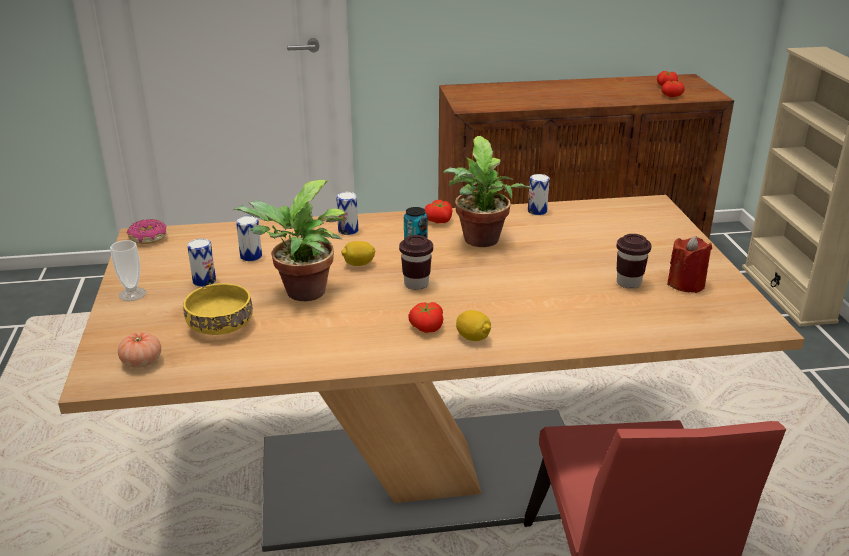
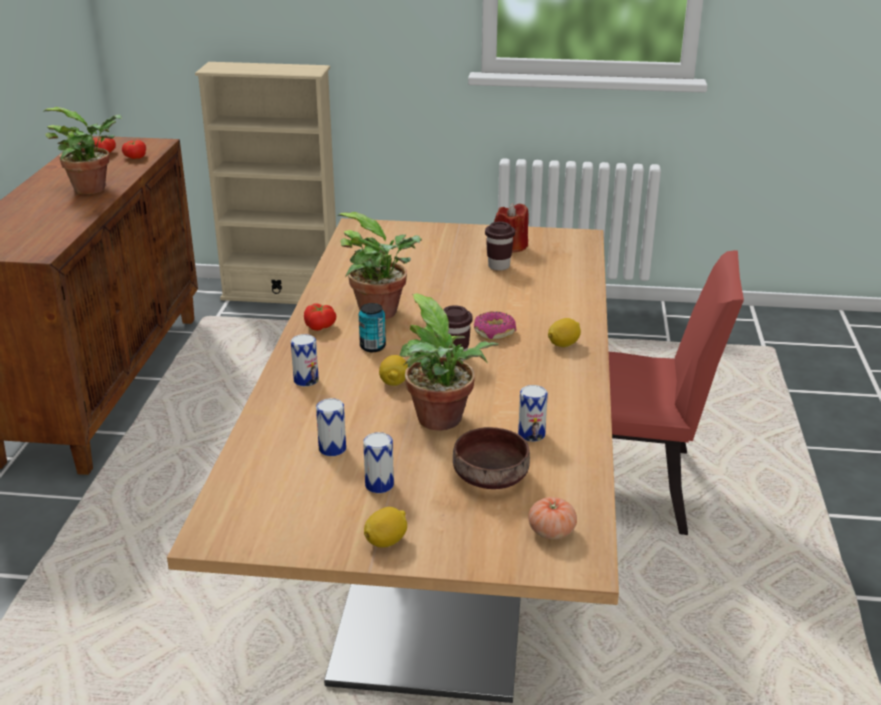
camera: 75 degrees left, 0 degrees up
cup [110,240,146,301] -> lemon [364,507,407,548]
donut [127,219,167,244] -> donut moved to [474,311,516,341]
yellow bowl [183,283,253,335] -> brown bowl [453,427,530,489]
tomato [408,302,443,333] -> none
can [528,174,550,215] -> can moved to [518,385,548,442]
none -> potted plant [42,107,122,194]

